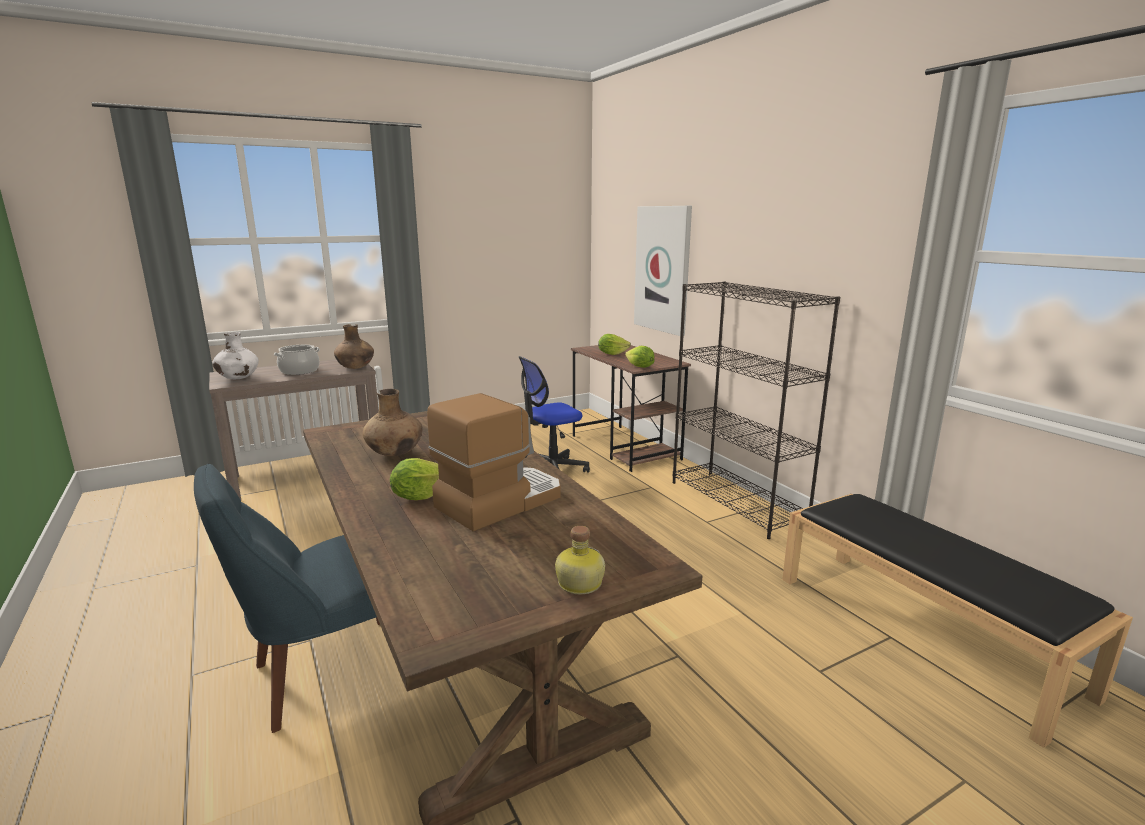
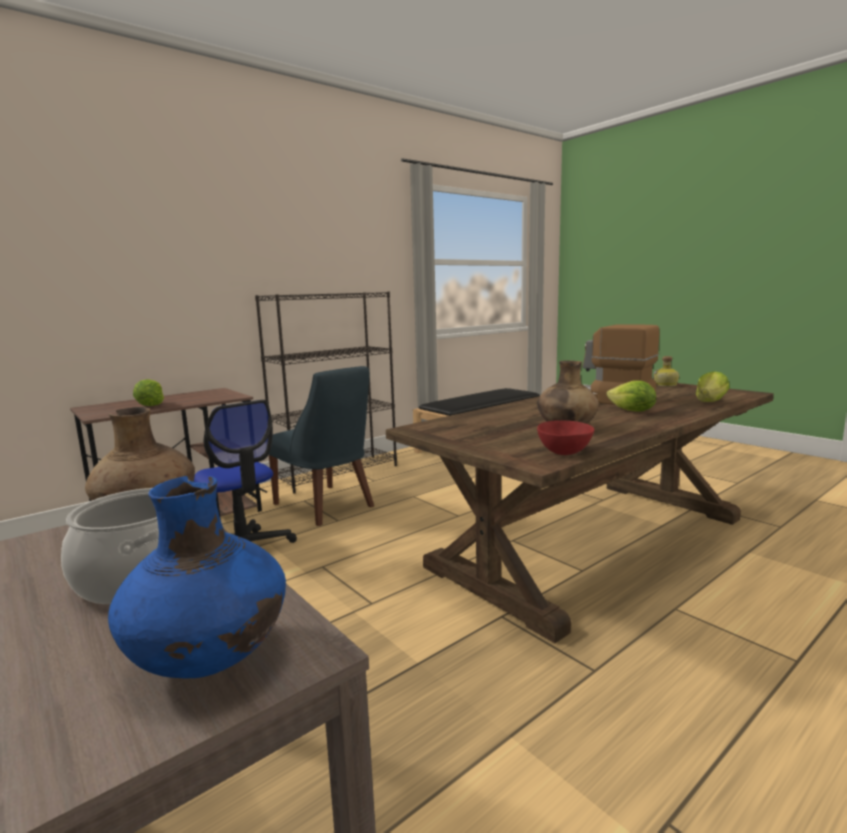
camera: 100 degrees left, 5 degrees down
blue chair [194,464,380,733] -> blue chair moved to [269,366,374,526]
white vase [212,332,259,379] -> blue vase [108,476,286,678]
lettuce [625,346,655,368] -> lettuce moved to [696,371,730,402]
picture [634,206,692,336] -> none
none -> red bowl [537,420,594,455]

